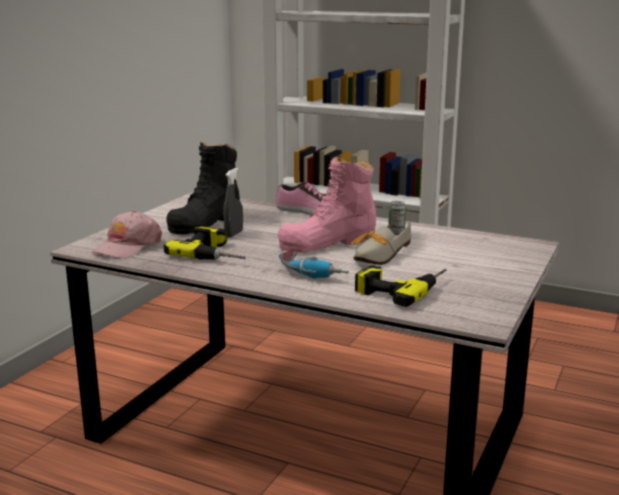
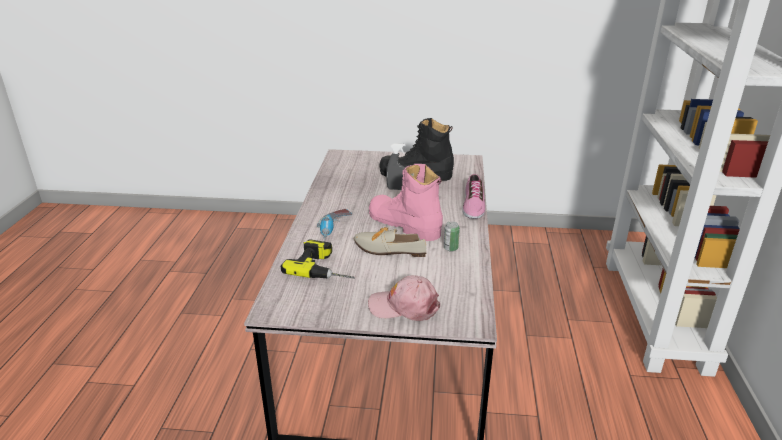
camera: 70 degrees right, 10 degrees up
pink cap [92,210,162,258] -> pink cap moved to [368,275,440,321]
power drill [163,226,245,260] -> none

